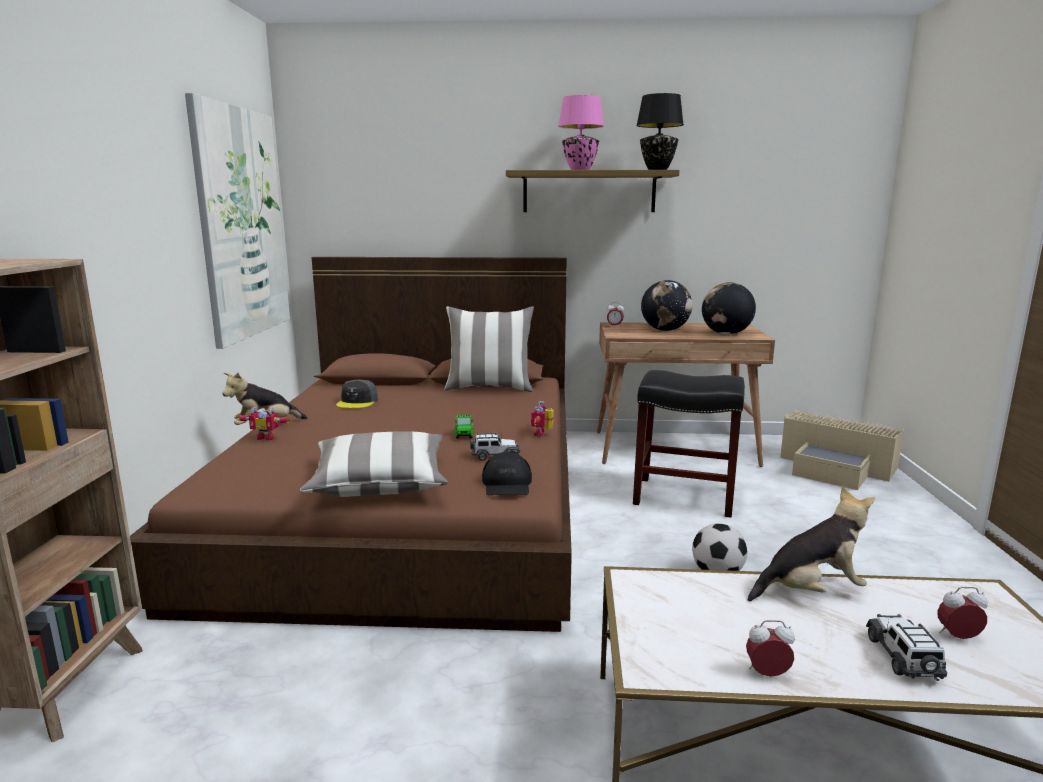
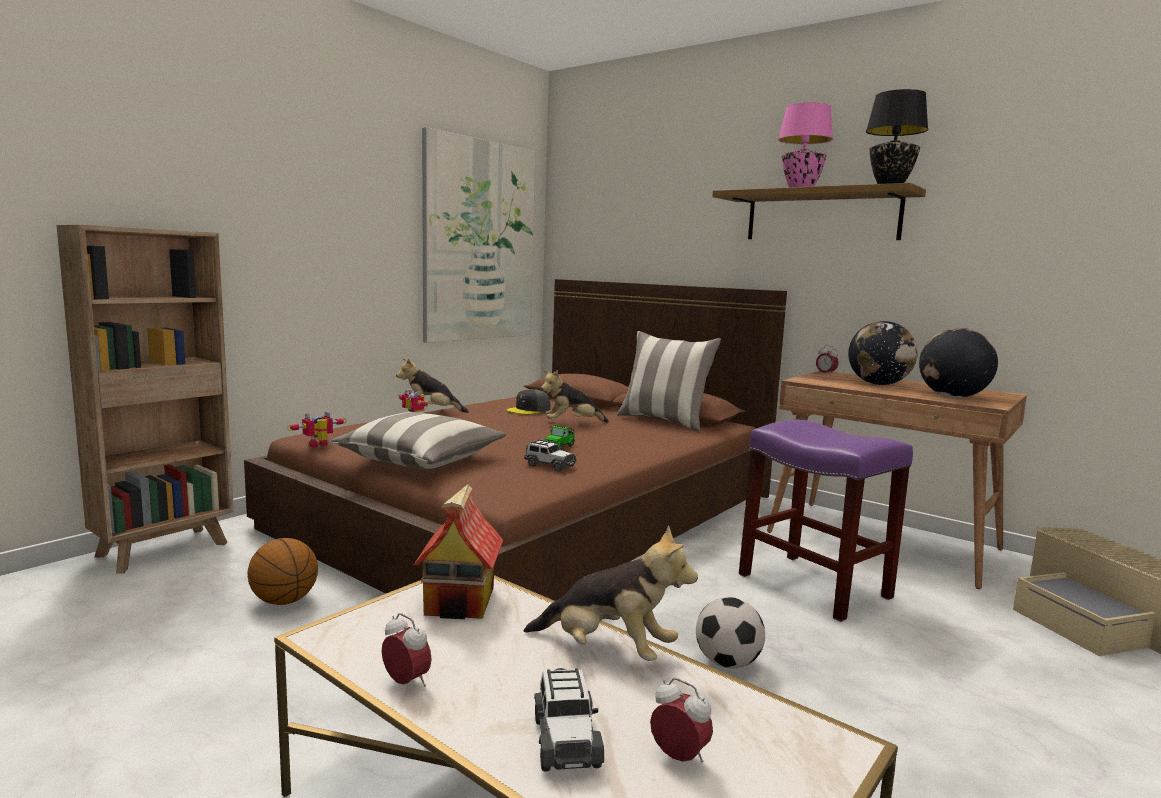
camera: 35 degrees right, 5 degrees down
black cap [482,452,532,495] -> none
toy robot [531,401,554,437] -> toy robot moved to [286,411,347,447]
black stool [633,370,745,518] -> purple stool [739,420,913,622]
toy car [866,614,947,681] -> toy car turned 135 degrees clockwise [534,668,604,772]
none -> basketball [247,538,318,605]
none -> toy house [414,484,504,619]
none -> plush toy [541,370,609,423]

